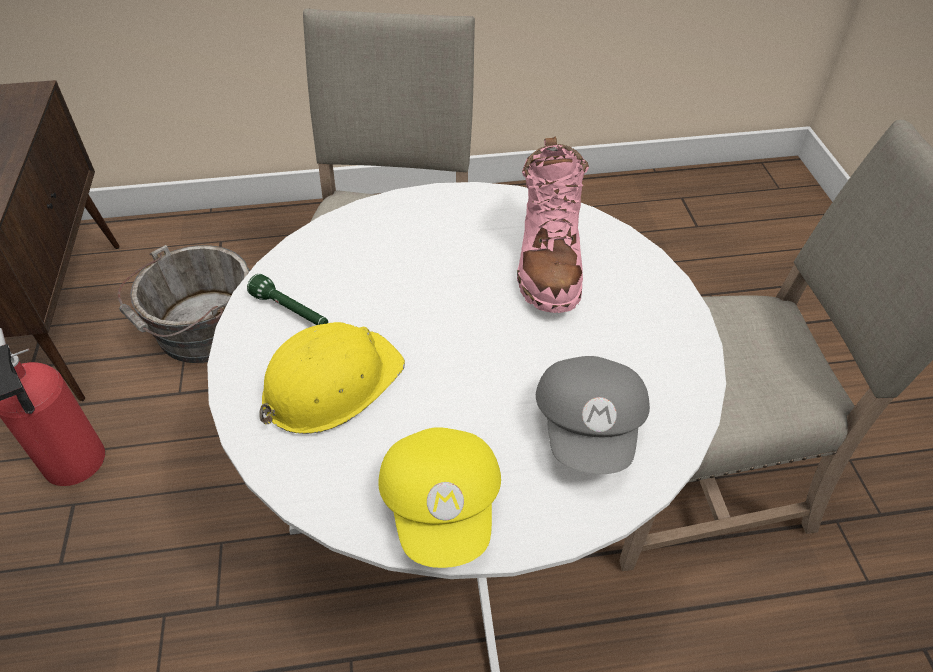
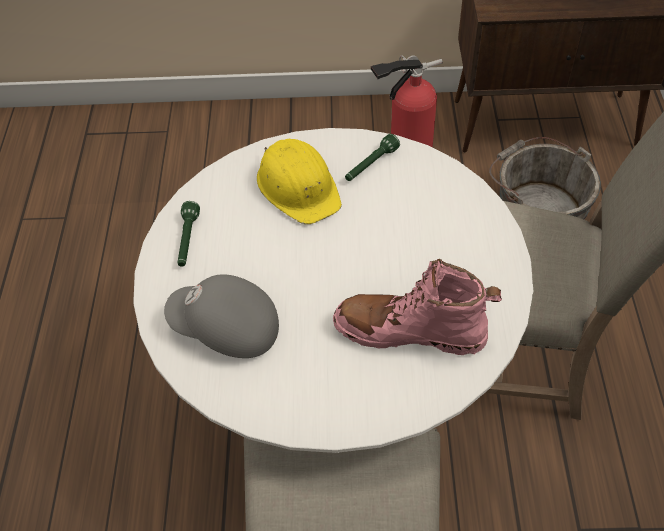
camera: 100 degrees right, 5 degrees up
yellow cap [378,427,501,568] -> green flashlight [177,201,200,267]

